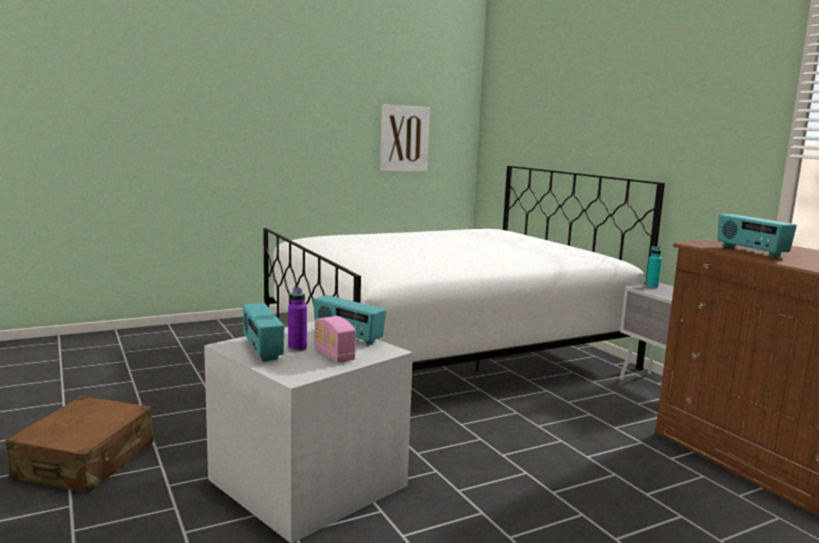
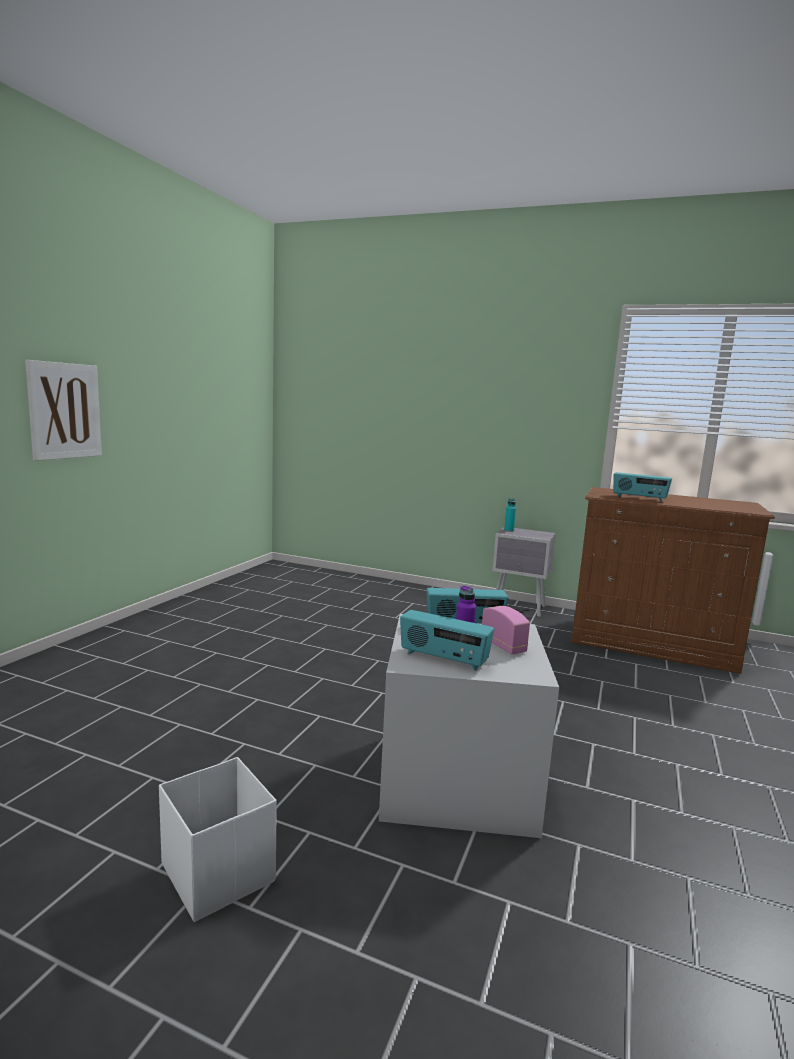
camera: 40 degrees left, 0 degrees up
brown suitcase [6,396,154,494] -> white storage box [159,757,277,922]
white bed [263,166,665,371] -> none
radio [314,316,356,363] -> radio turned 135 degrees counterclockwise [482,606,530,655]
picture [380,104,430,171] -> picture moved to [25,360,102,461]

